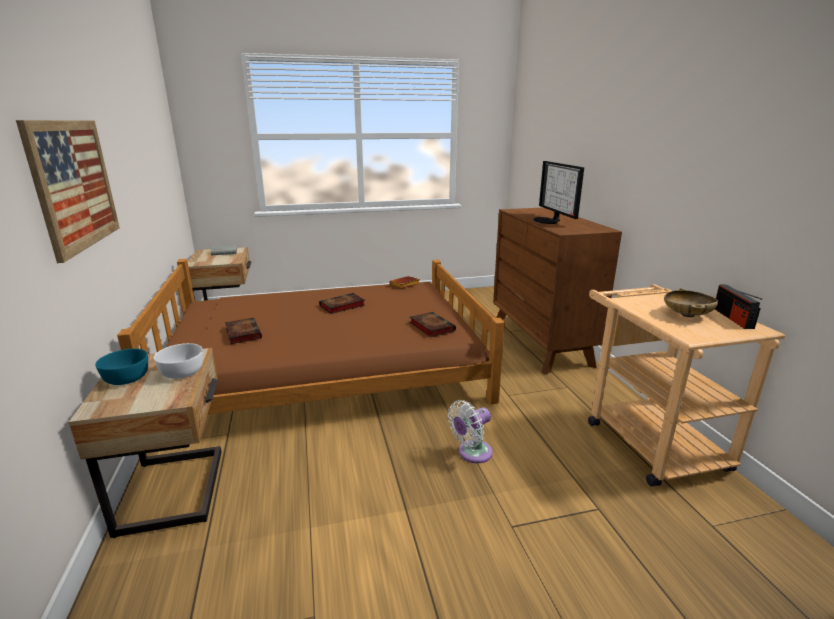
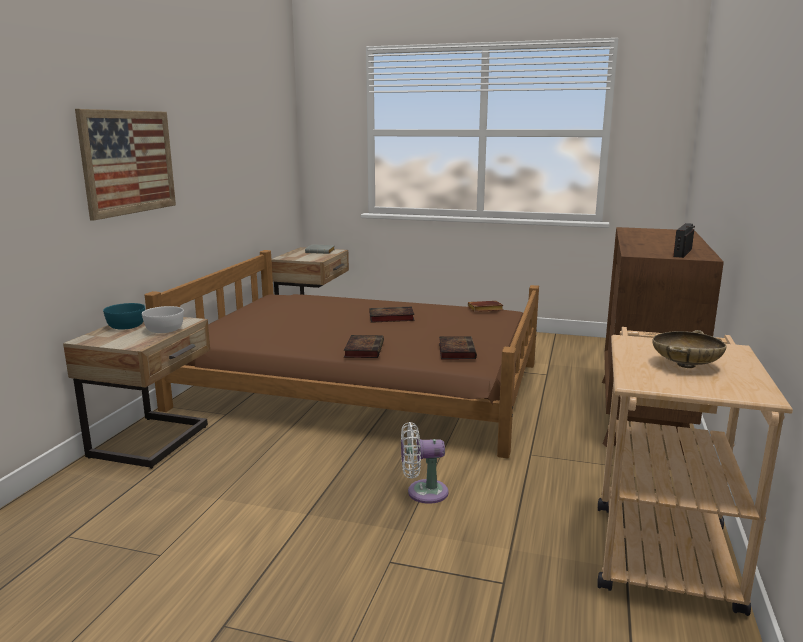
camera: 30 degrees right, 5 degrees down
book [225,318,262,344] -> book moved to [344,335,384,358]
monitor [533,161,584,224] -> none
radio [715,285,762,329] -> radio moved to [673,223,695,258]

